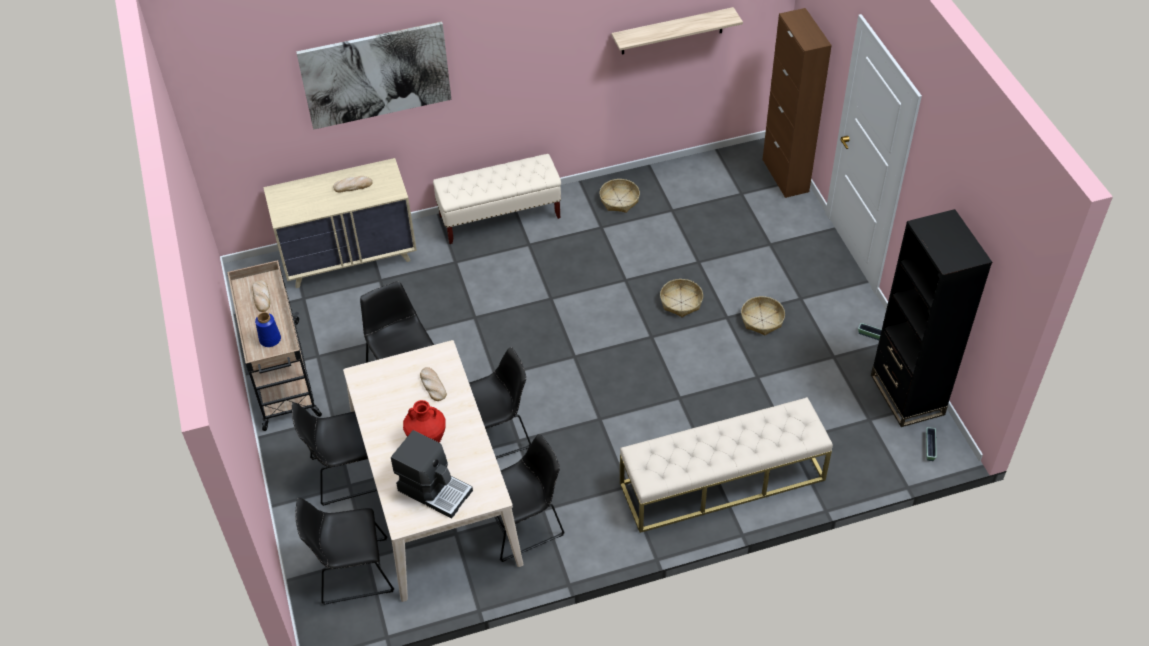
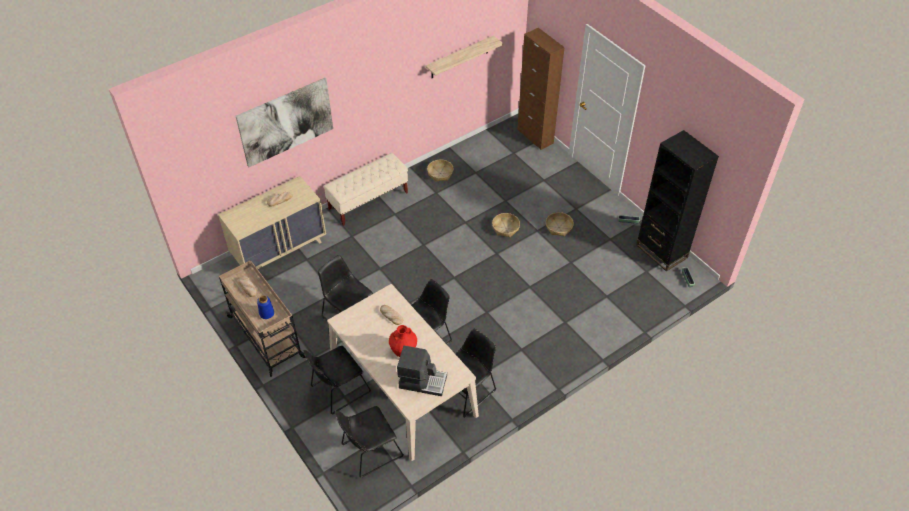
camera: 20 degrees left, 0 degrees up
beige bench [620,397,833,533] -> none

